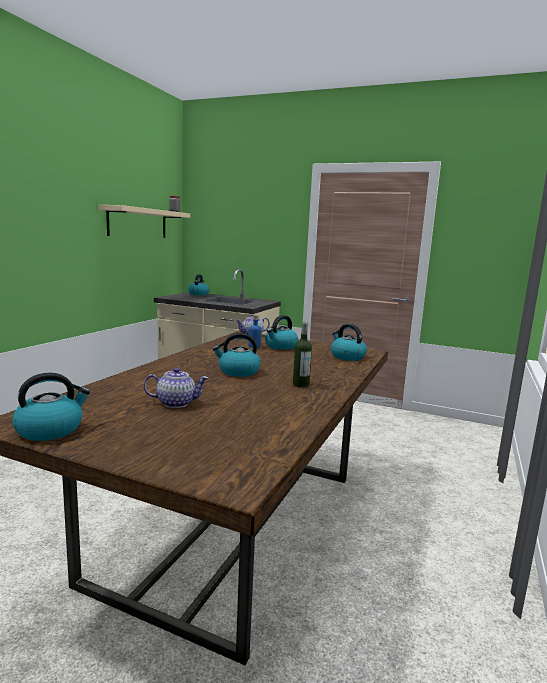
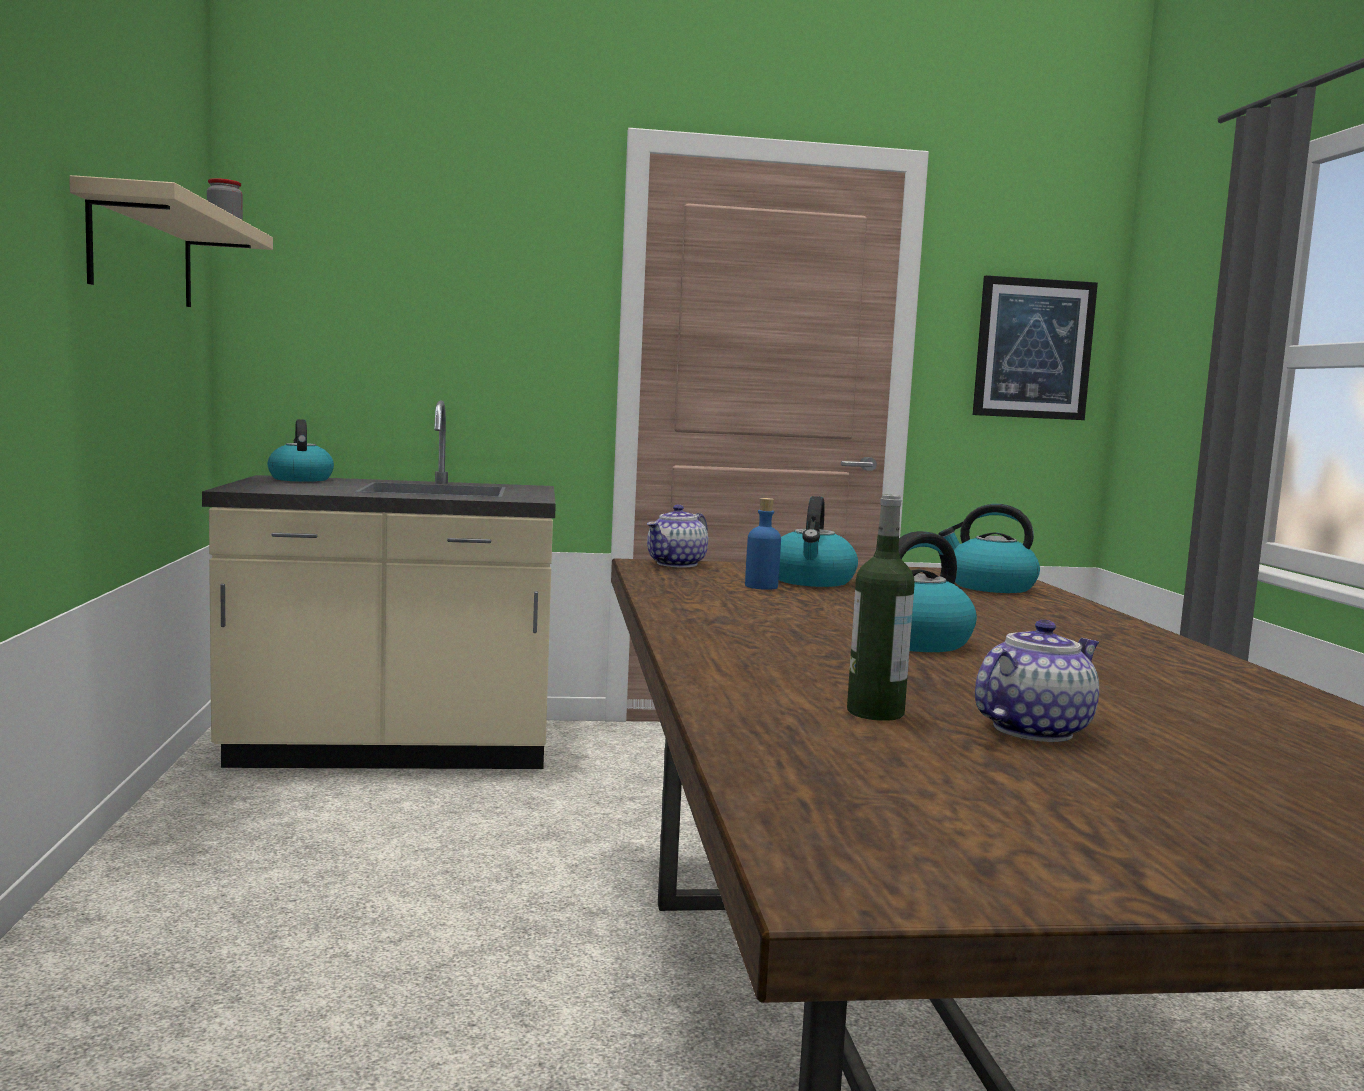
camera: 30 degrees left, 5 degrees down
kettle [12,373,90,441] -> none
bottle [293,322,312,388] -> bottle moved to [847,495,915,721]
none -> picture [972,275,1098,420]

